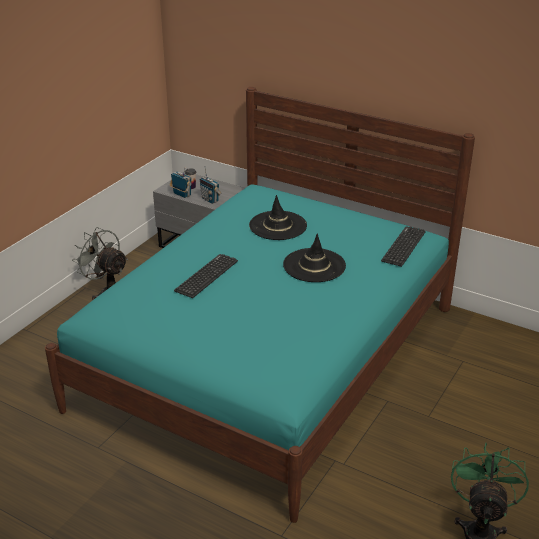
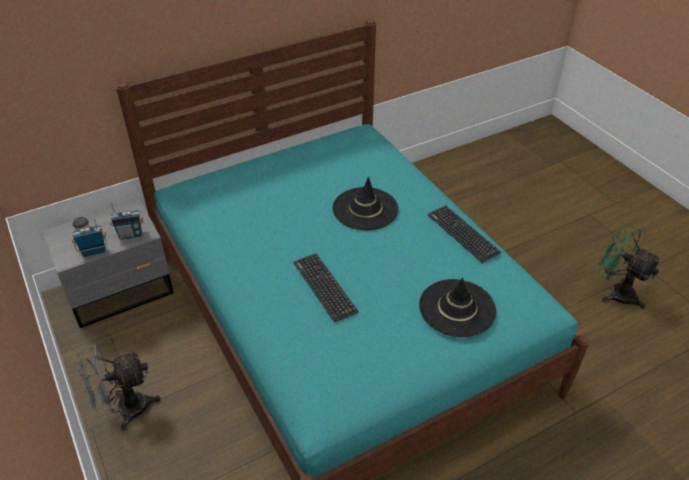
camera: 60 degrees left, 10 degrees up
black hat [249,195,307,240] -> black hat moved to [419,278,496,337]
keyboard [381,226,426,267] -> keyboard moved to [428,206,501,263]

